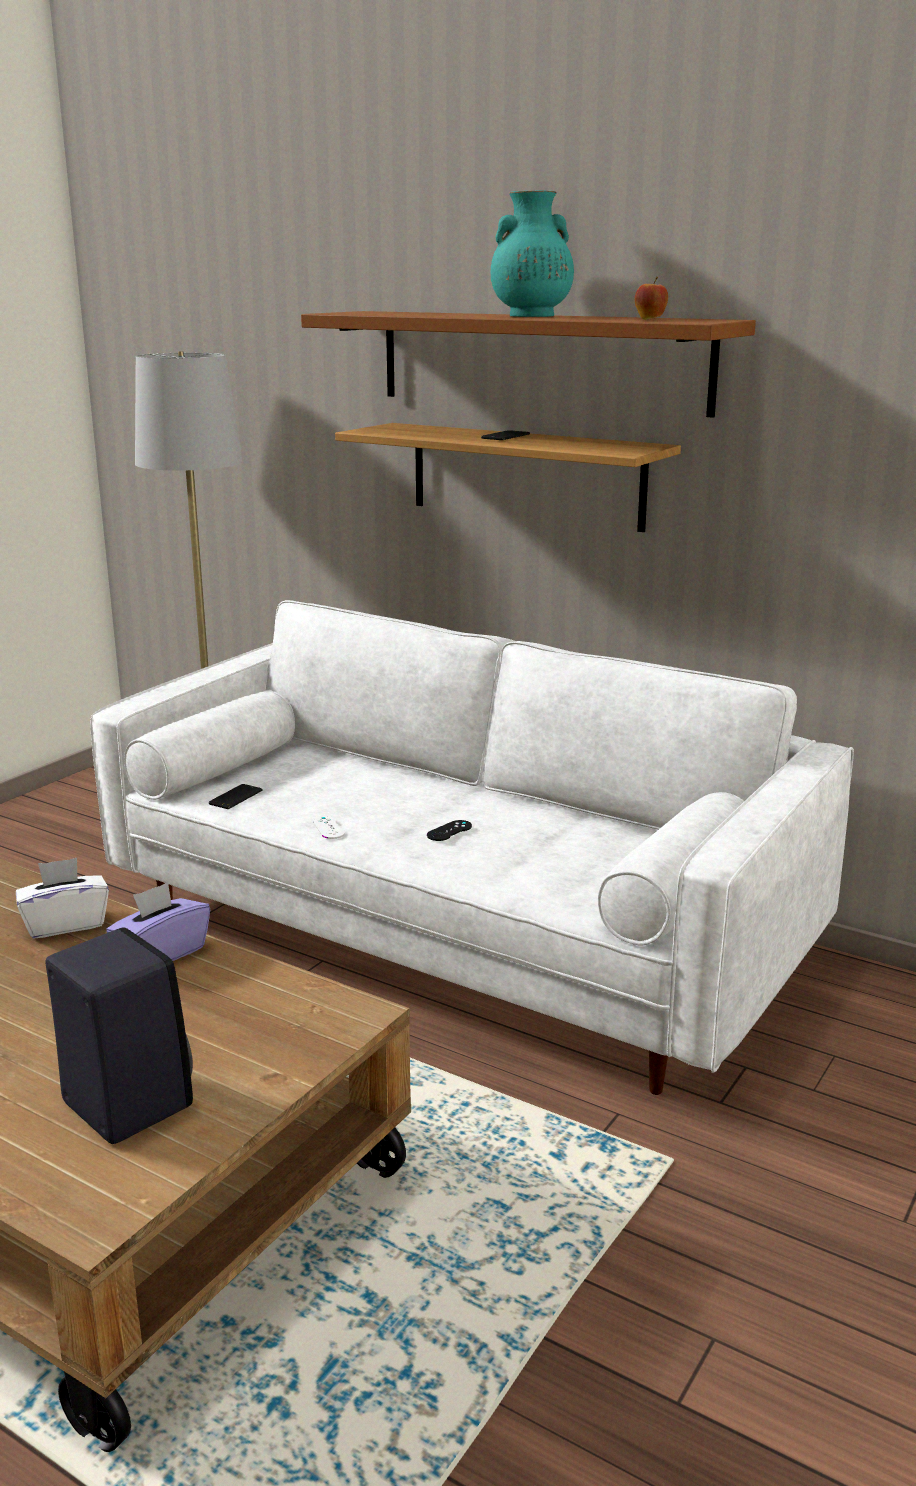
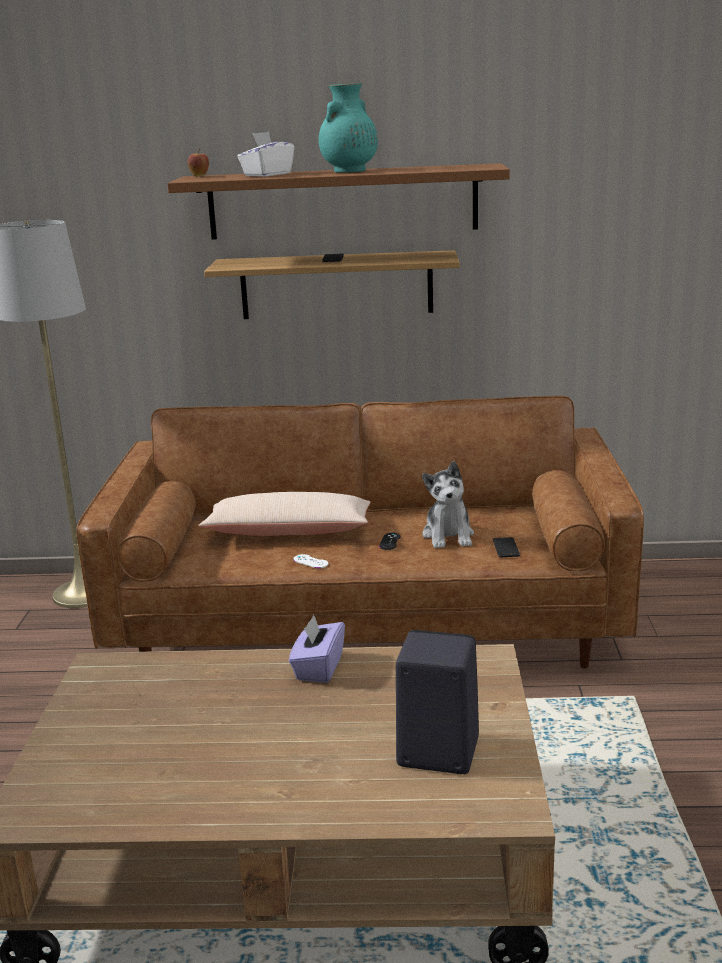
camera: 30 degrees left, 0 degrees up
white tissue box [16,858,109,939] -> white tissue box moved to [238,131,294,176]
white sofa [90,600,854,1095] -> brown sofa [76,396,644,668]
phone [209,784,263,809] -> phone moved to [493,537,520,557]
apple [635,277,668,320] -> apple moved to [188,148,209,177]
none -> beige pillow [198,492,370,536]
none -> plush toy [422,461,474,548]

